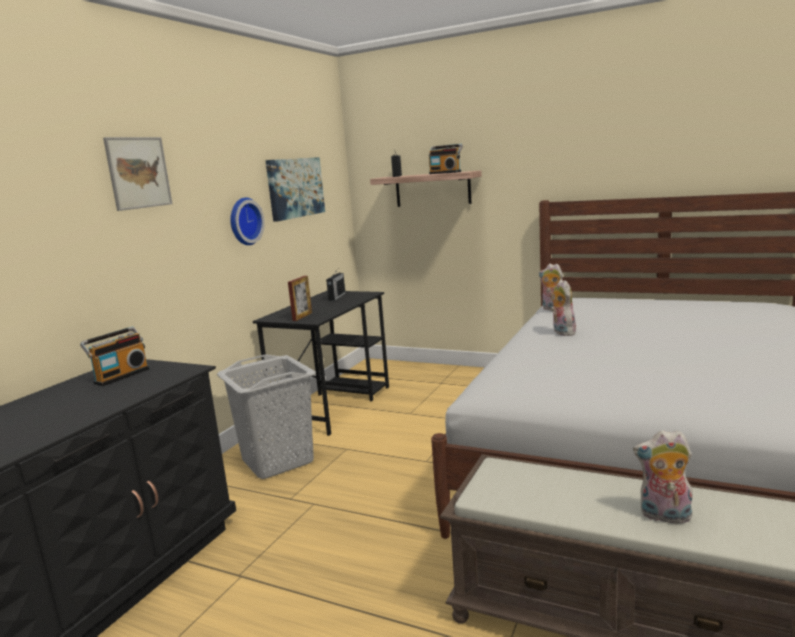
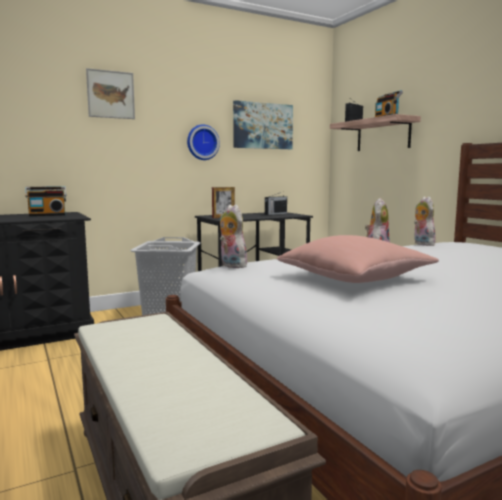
camera: 35 degrees right, 5 degrees down
plush toy [633,430,693,523] -> plush toy moved to [220,204,247,268]
none -> pink pillow [277,235,439,283]

